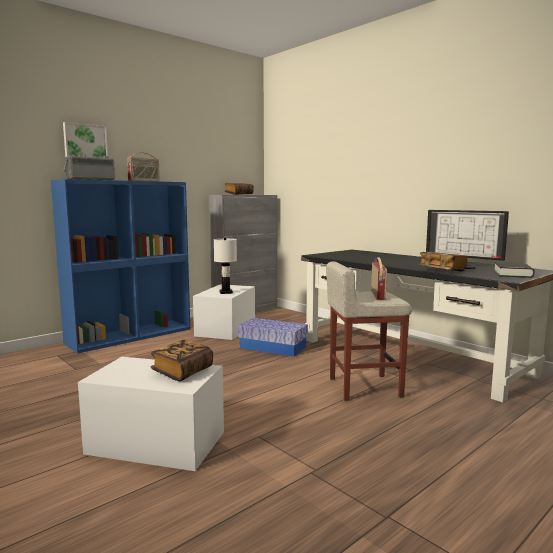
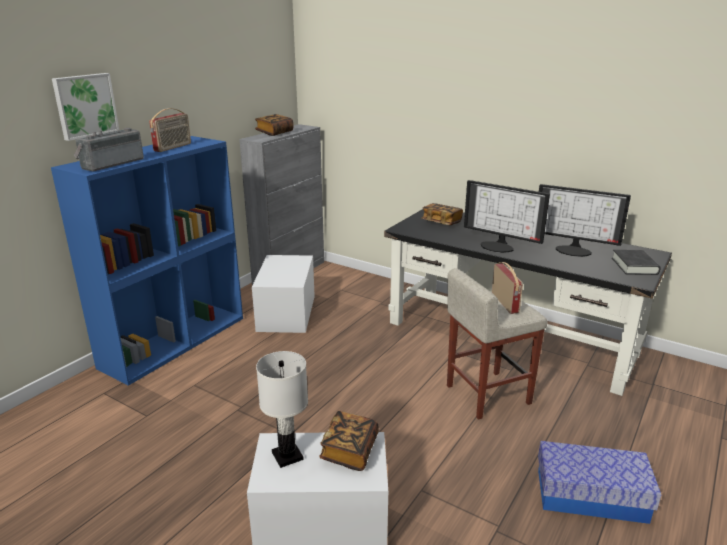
camera: 15 degrees left, 15 degrees up
white table lamp [214,238,237,294] -> white table lamp moved to [256,351,308,468]
storage box [238,318,308,357] -> storage box moved to [538,441,661,524]
book [419,252,467,272] -> book moved to [422,203,463,225]
none -> monitor [464,180,550,253]

